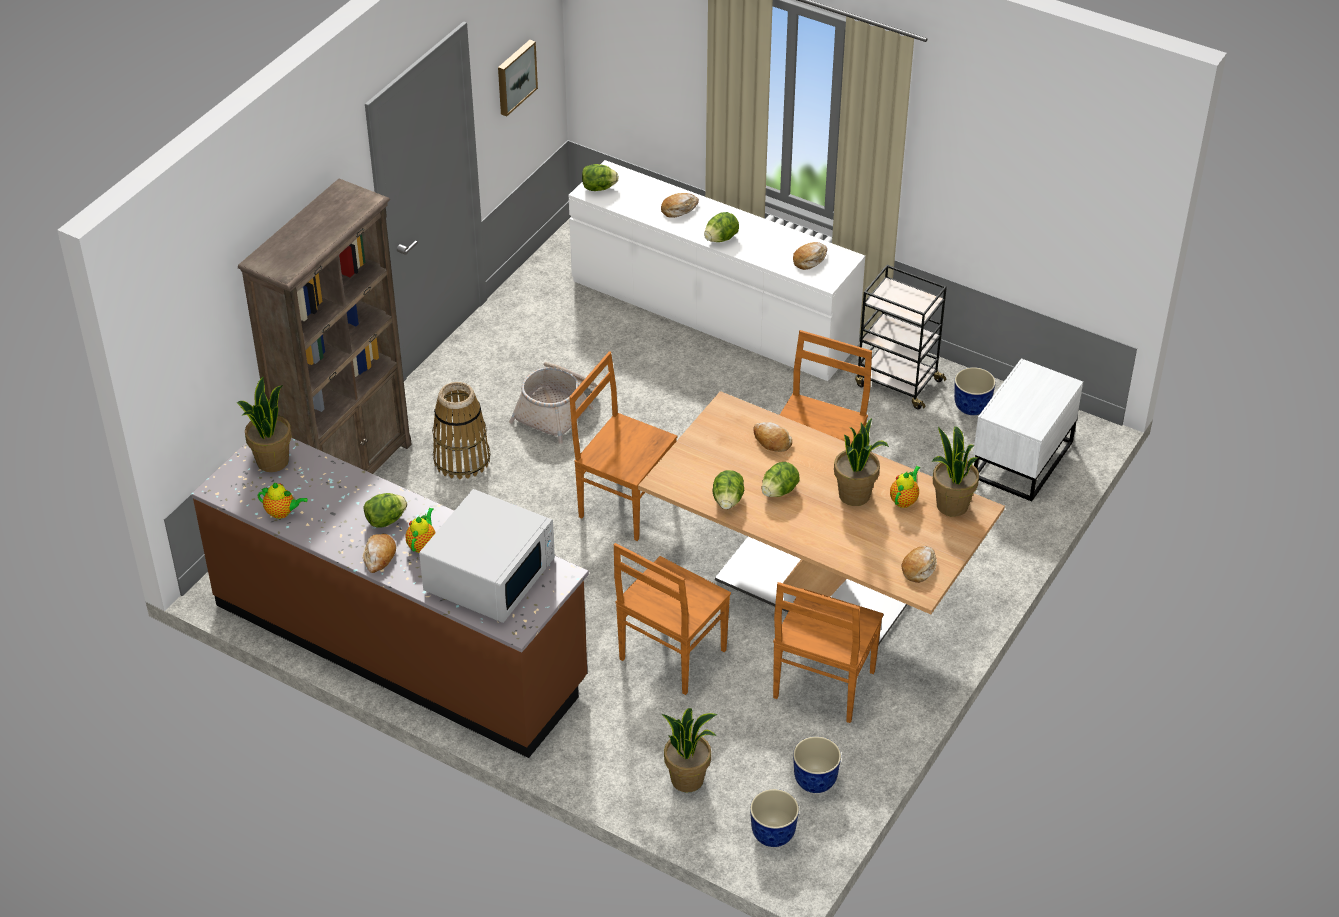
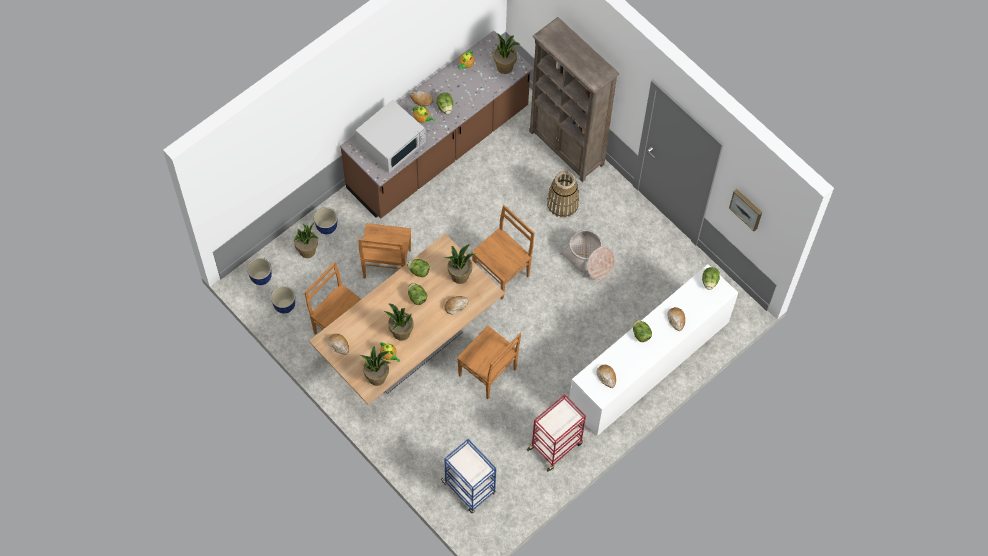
camera: 105 degrees right, 20 degrees up
white microwave [419,489,555,623] -> white microwave turned 90 degrees counterclockwise [355,99,426,173]
brown chair [613,543,731,695] -> brown chair turned 135 degrees counterclockwise [359,223,411,279]
black cart [855,265,947,409] -> red cart [527,394,586,472]
planter [954,367,996,415] -> planter moved to [314,207,337,234]
white nightstand [973,358,1083,502] -> blue cart [441,439,496,513]
none -> potted plant [445,244,475,284]

